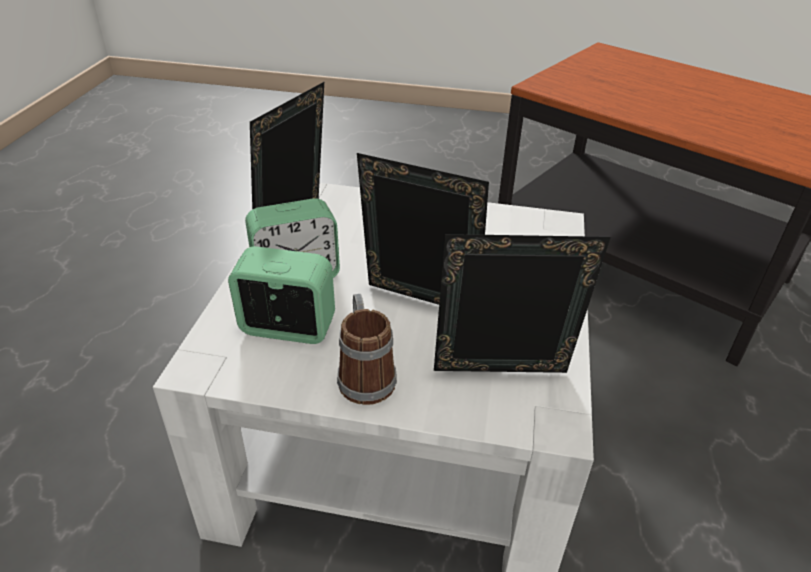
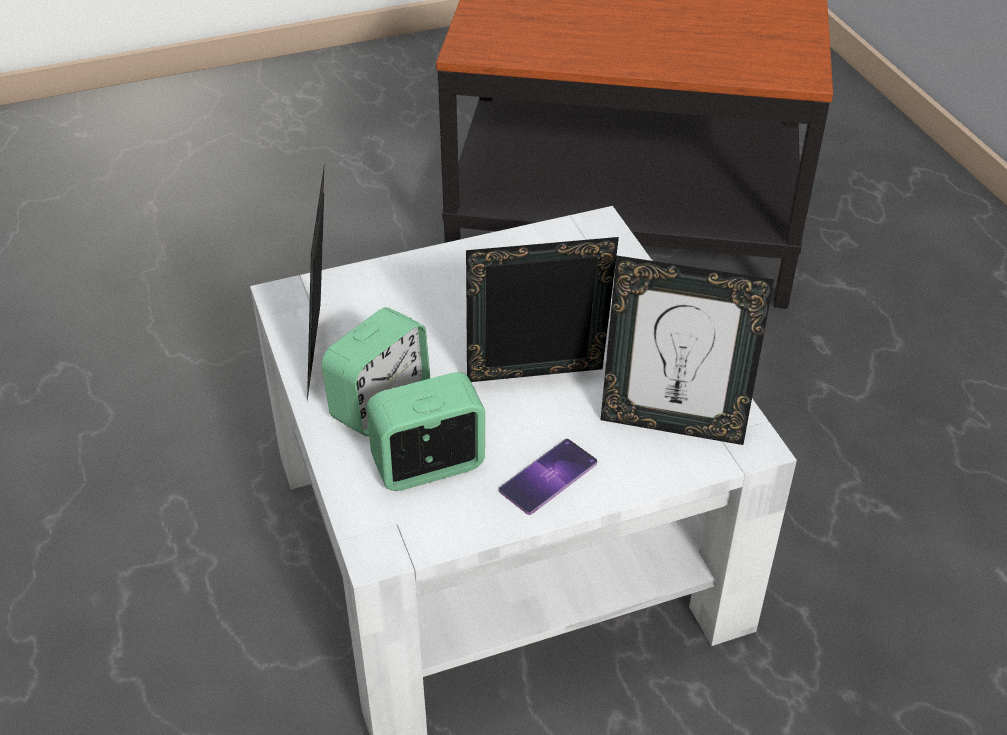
camera: 30 degrees left, 5 degrees up
mug [337,294,397,405] -> phone [499,439,597,515]
picture frame [434,234,611,373] -> picture frame turned 135 degrees counterclockwise [601,255,774,445]

